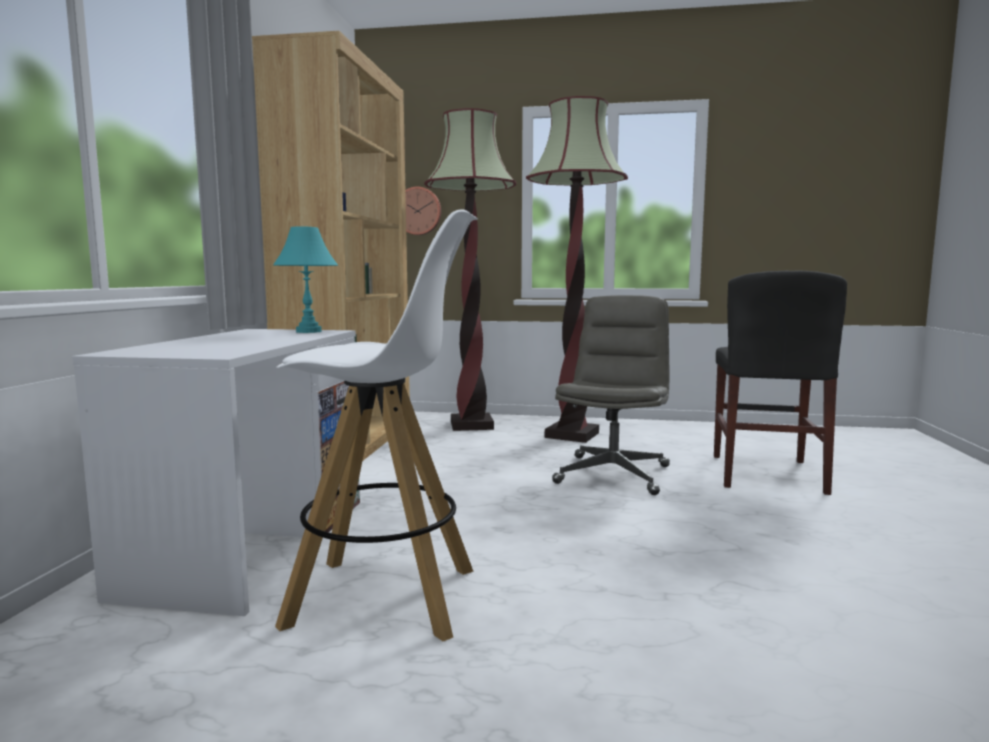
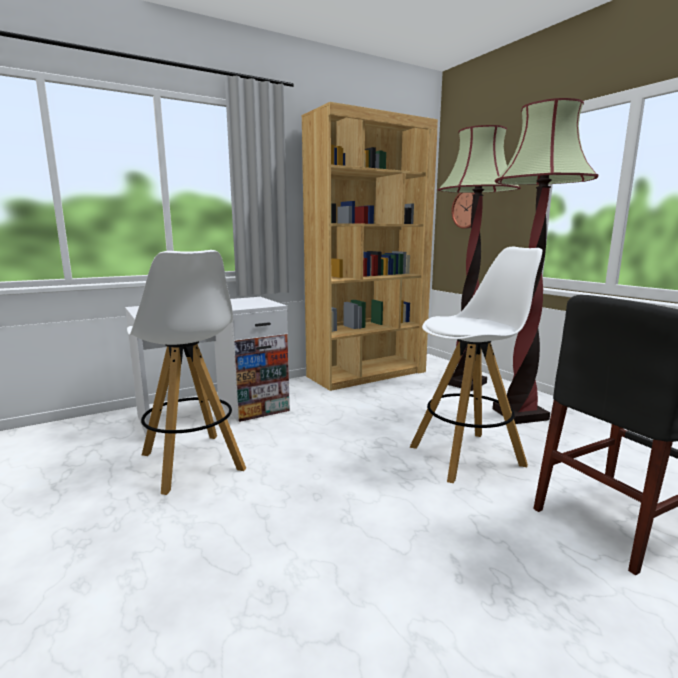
camera: 50 degrees right, 5 degrees up
turquoise table lamp [273,226,338,333] -> none
grey office chair [552,295,670,495] -> white stool [409,247,542,483]

